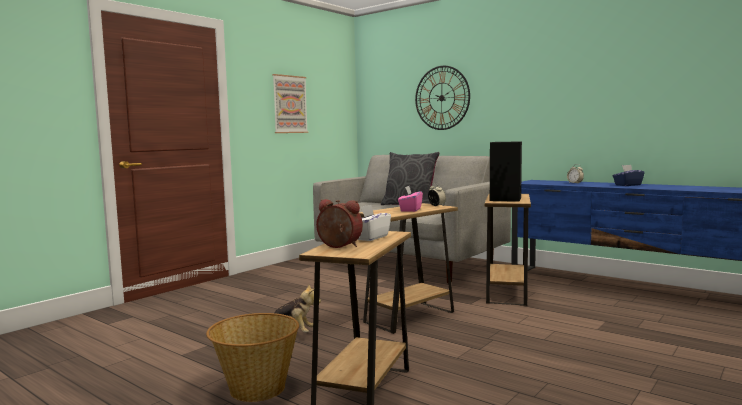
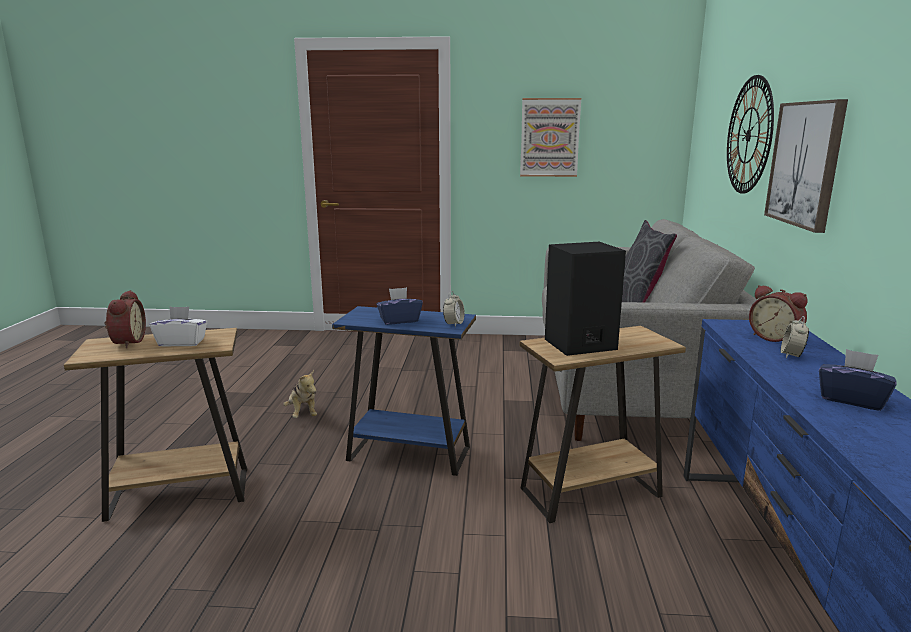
camera: 55 degrees right, 10 degrees up
basket [206,313,299,402] -> none
brown side table [359,203,458,334] -> blue side table [332,306,476,476]
pink tissue box [398,186,423,212] -> blue tissue box [376,287,423,325]
none -> alarm clock [749,285,807,342]
none -> picture [764,99,848,233]

